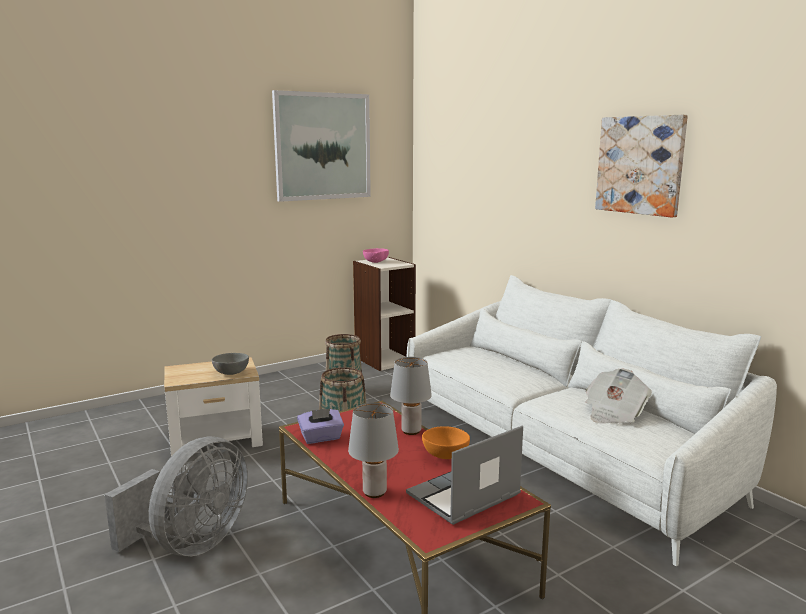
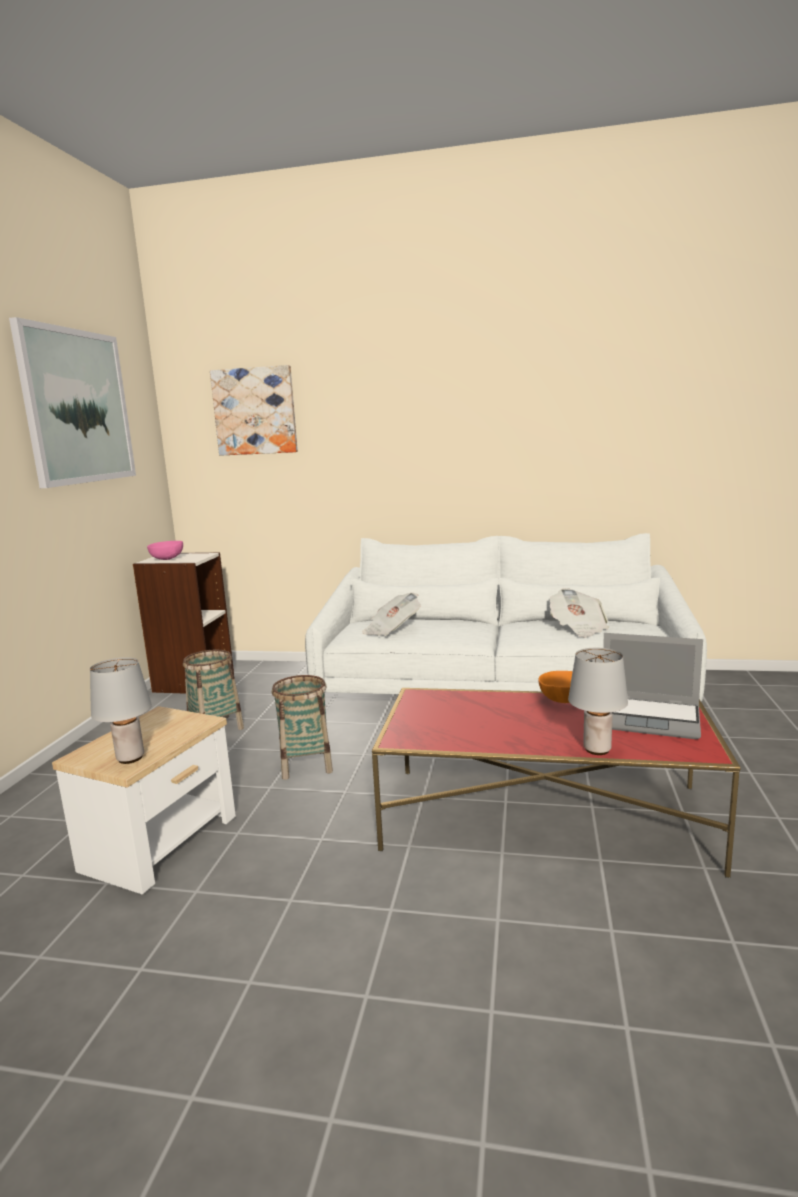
camera: 45 degrees left, 0 degrees up
grey fan [104,436,248,556] -> none
grey bowl [212,353,249,375] -> none
purple tissue box [297,409,344,444] -> none
grey table lamp [390,357,432,435] -> grey table lamp moved to [90,657,152,764]
laptop [406,426,523,525] -> laptop turned 75 degrees counterclockwise [603,633,703,739]
picture [595,115,688,218] -> picture moved to [210,365,298,456]
none -> newspaper [362,593,421,636]

